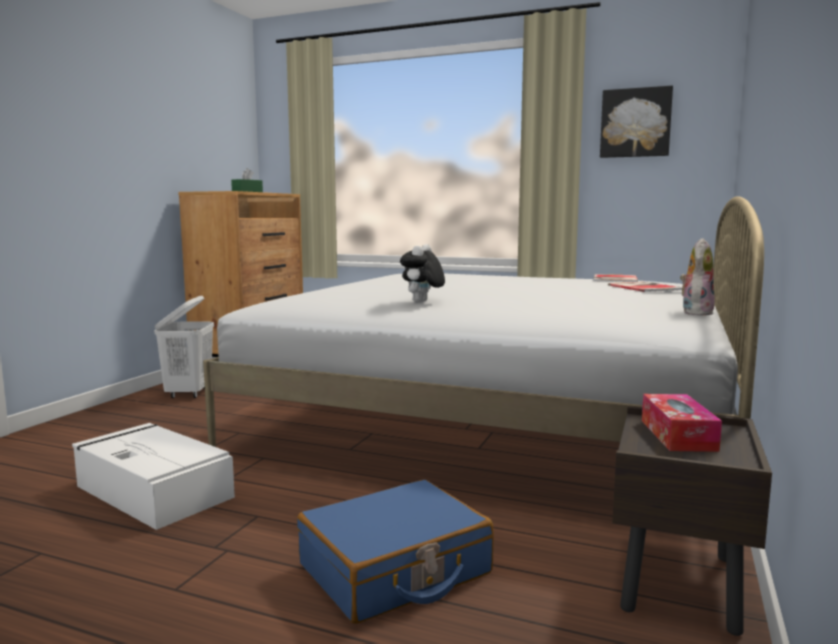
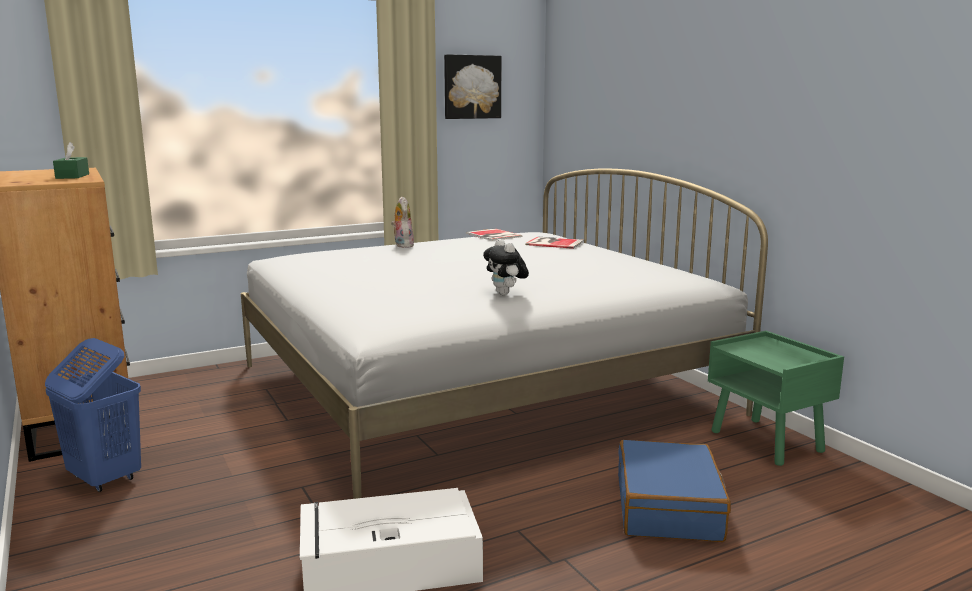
camera: 50 degrees left, 5 degrees up
white laundry basket [154,296,214,398] -> blue laundry basket [45,338,141,492]
brown nightstand [612,406,772,636] -> green nightstand [708,331,844,466]
tissue box [642,394,722,452] -> none
plush toy [680,238,715,316] -> plush toy moved to [391,196,414,248]

